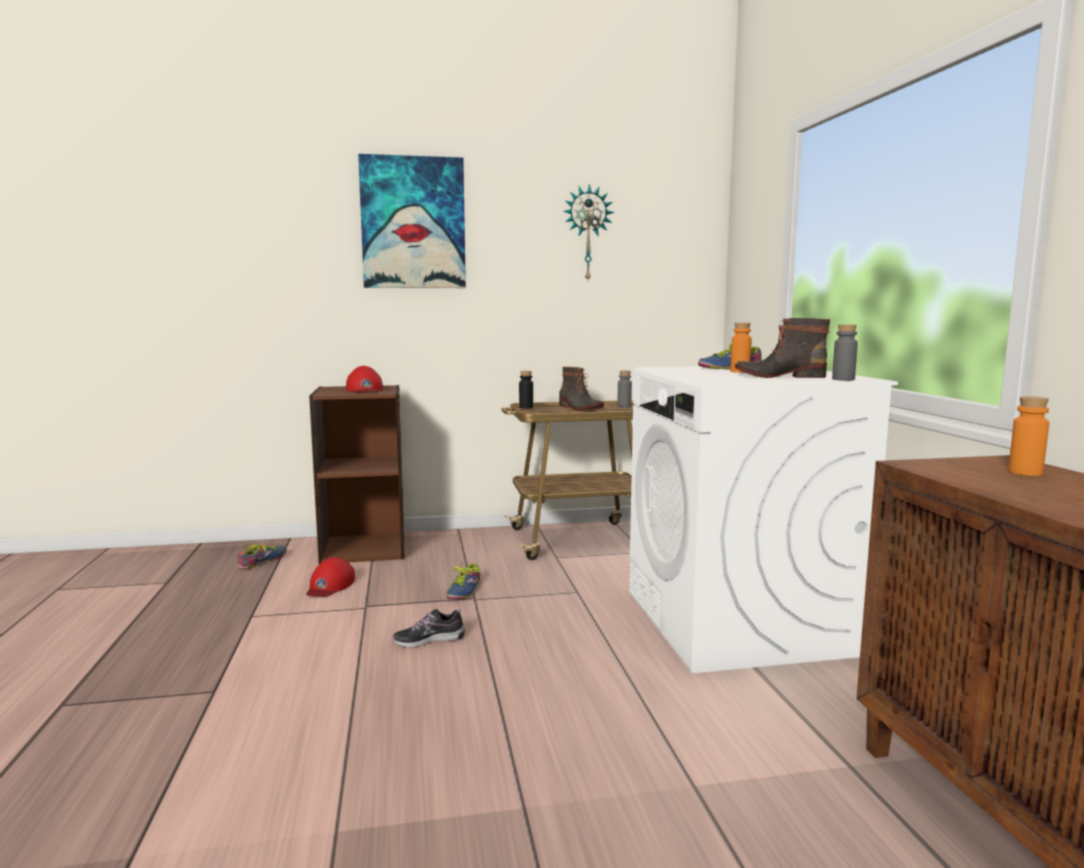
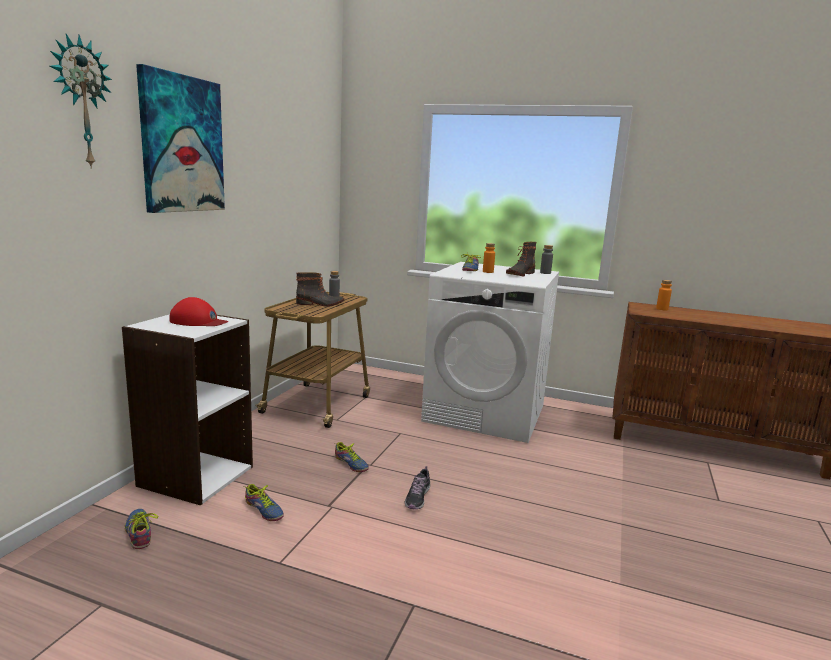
camera: 60 degrees left, 5 degrees up
red cap [306,557,355,597] -> shoe [243,484,284,521]
brown bookcase [309,385,405,564] -> white bookcase [122,314,253,506]
black bottle [519,371,533,408] -> none
wall clock [563,184,614,280] -> wall clock moved to [50,34,112,169]

